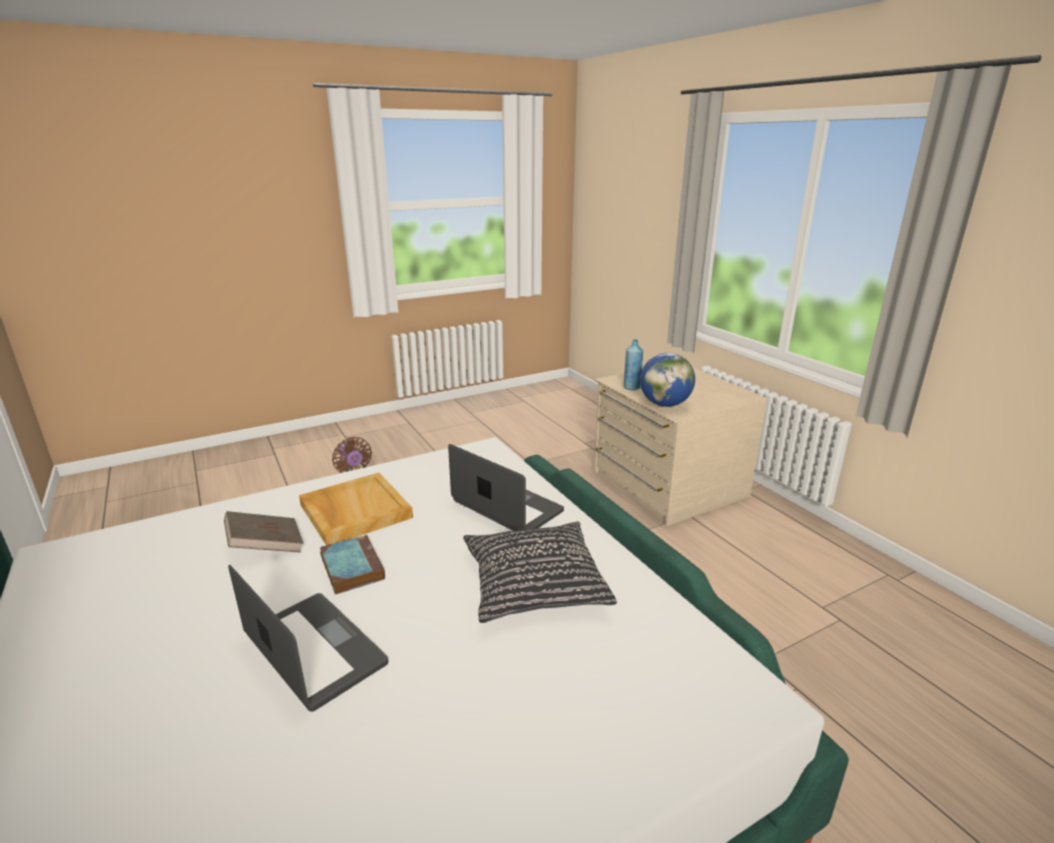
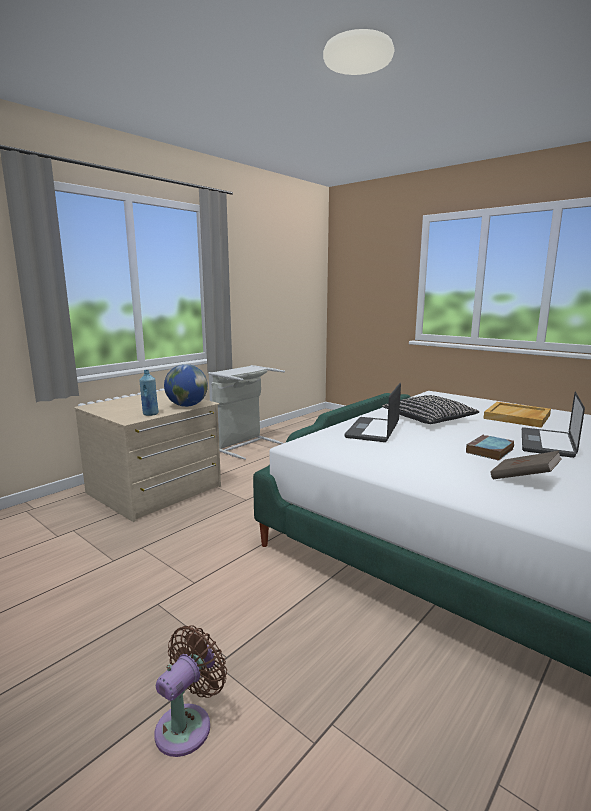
camera: 110 degrees left, 10 degrees down
beige tray [299,473,413,545] -> beige tray moved to [483,402,551,428]
none -> grey laundry basket [208,365,285,460]

